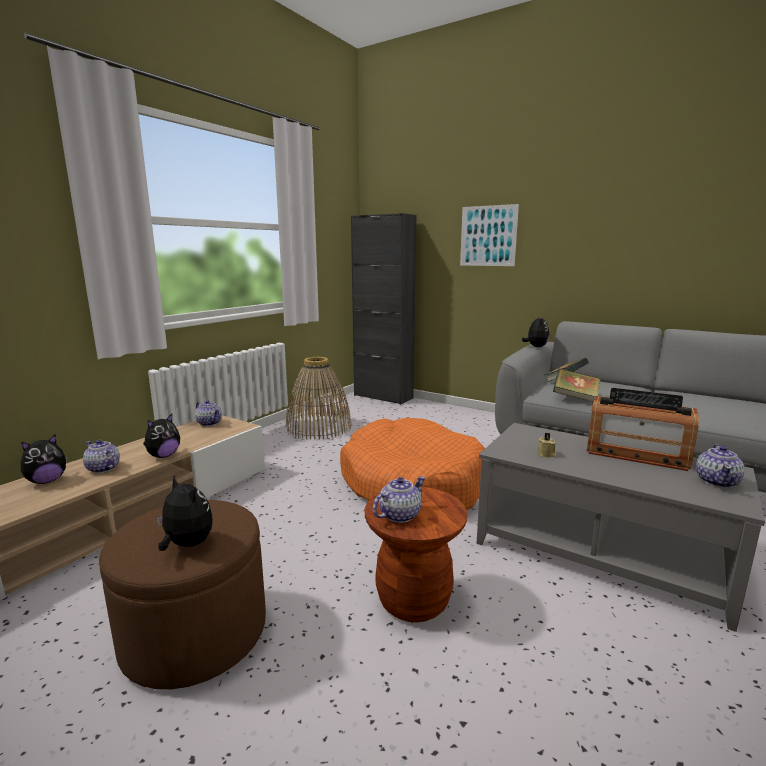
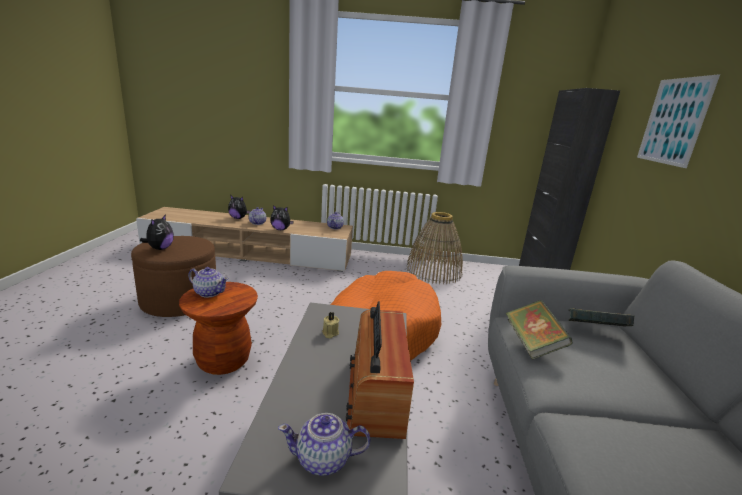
camera: 60 degrees right, 5 degrees up
plush toy [522,315,549,347] -> none

